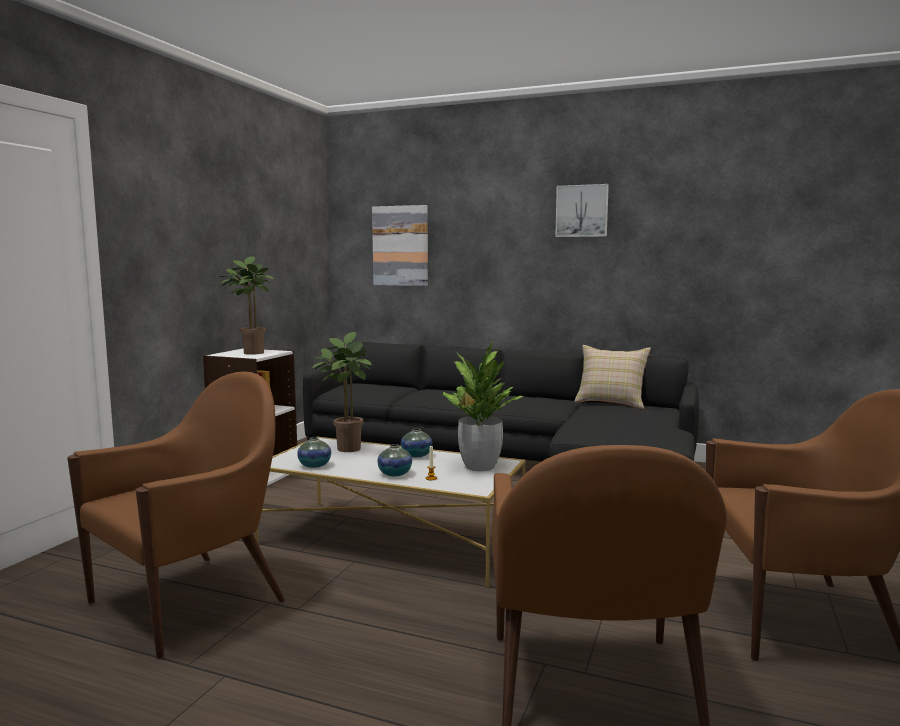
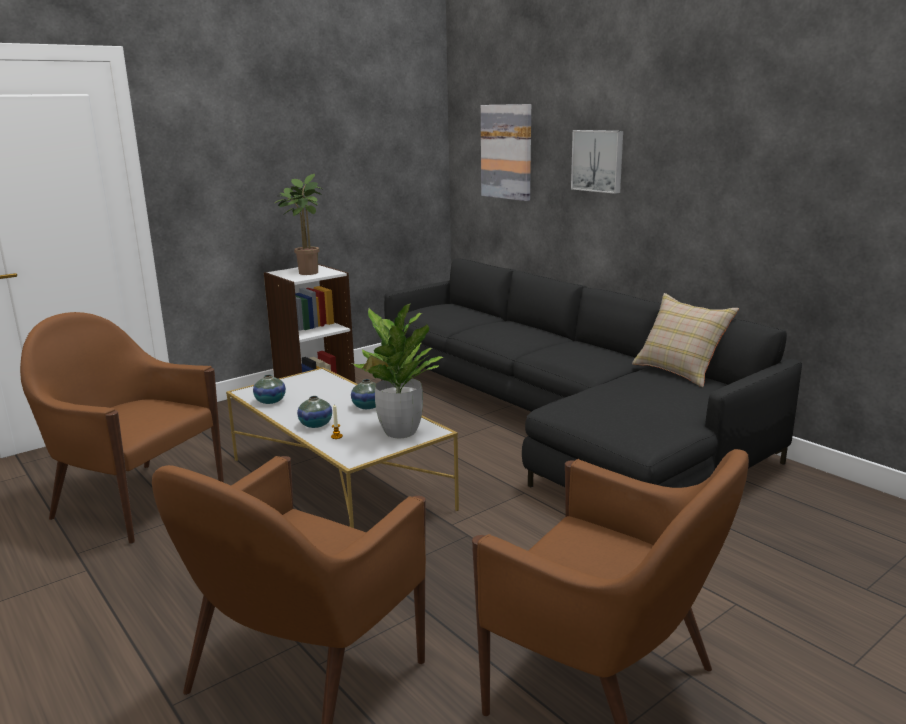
camera: 30 degrees right, 10 degrees up
brown armchair [67,372,285,659] -> brown armchair turned 135 degrees counterclockwise [20,312,224,544]
potted plant [311,332,372,452] -> none
picture [555,184,609,237] -> picture moved to [571,130,623,194]

